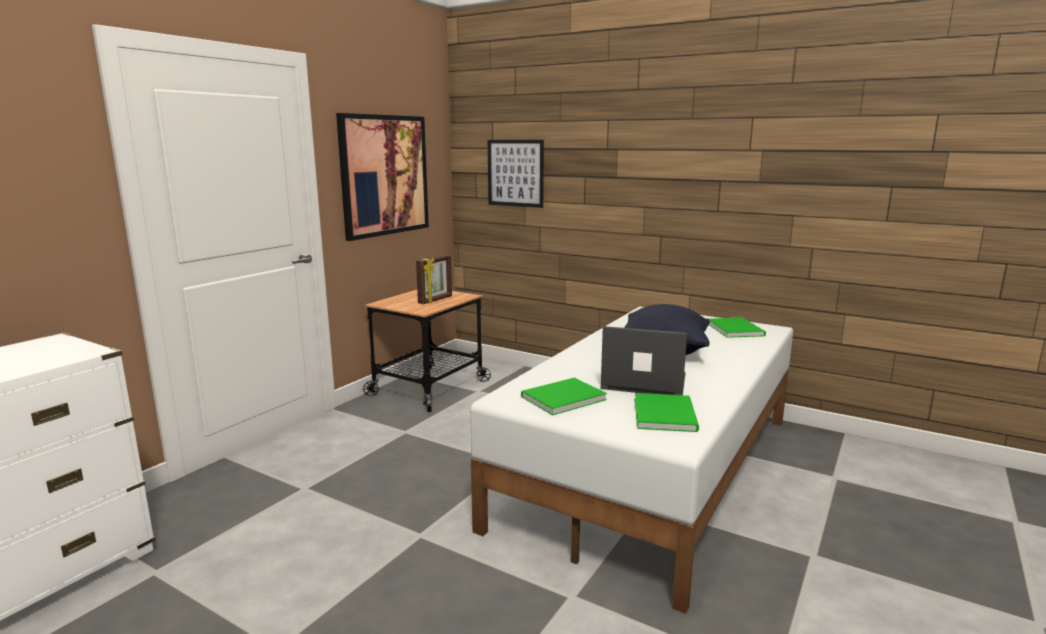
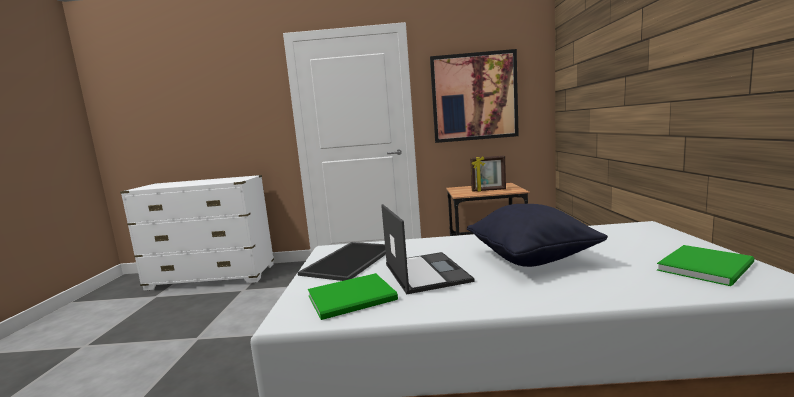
camera: 60 degrees right, 5 degrees down
picture [488,140,544,208] -> none
green book [521,378,607,415] -> tray [298,242,386,281]

